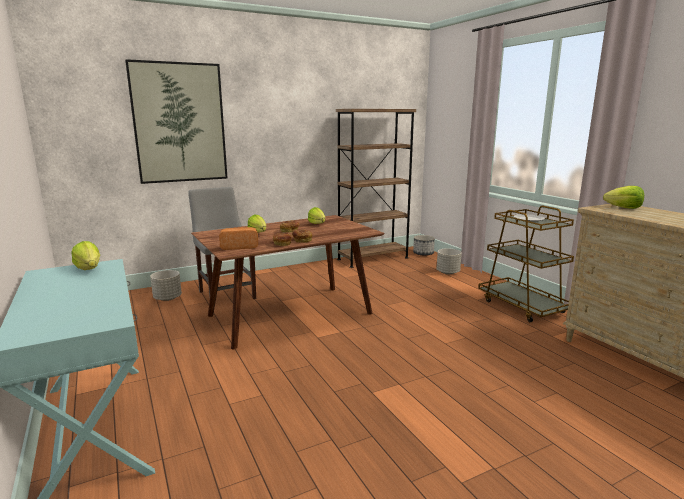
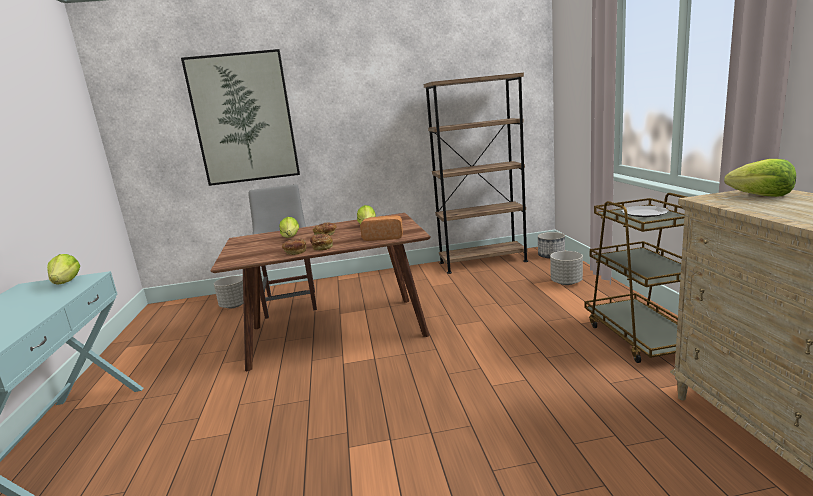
camera: 20 degrees right, 0 degrees up
bread [219,227,258,250] -> bread moved to [360,215,403,241]

